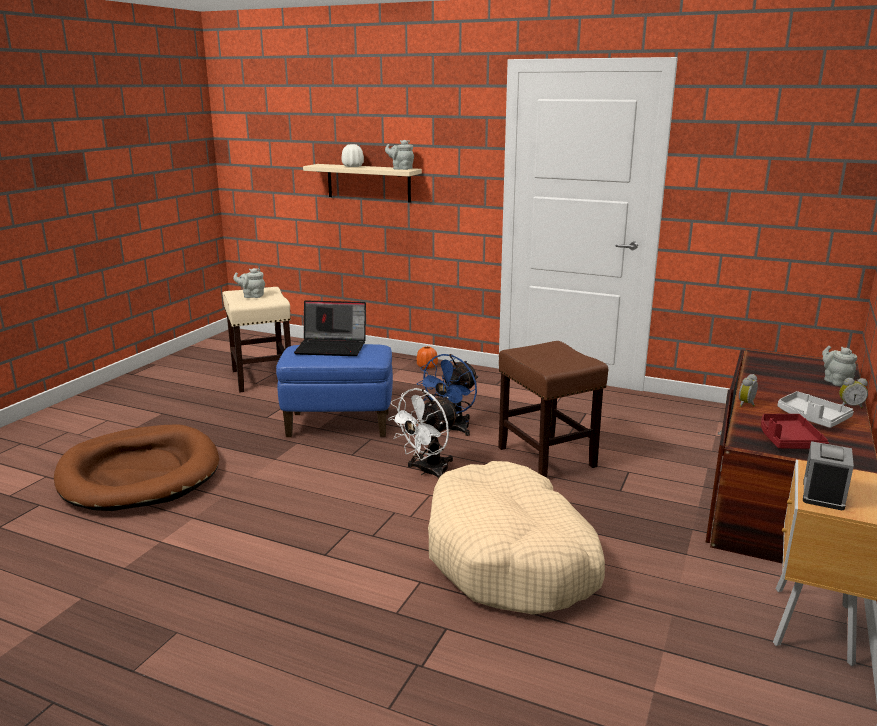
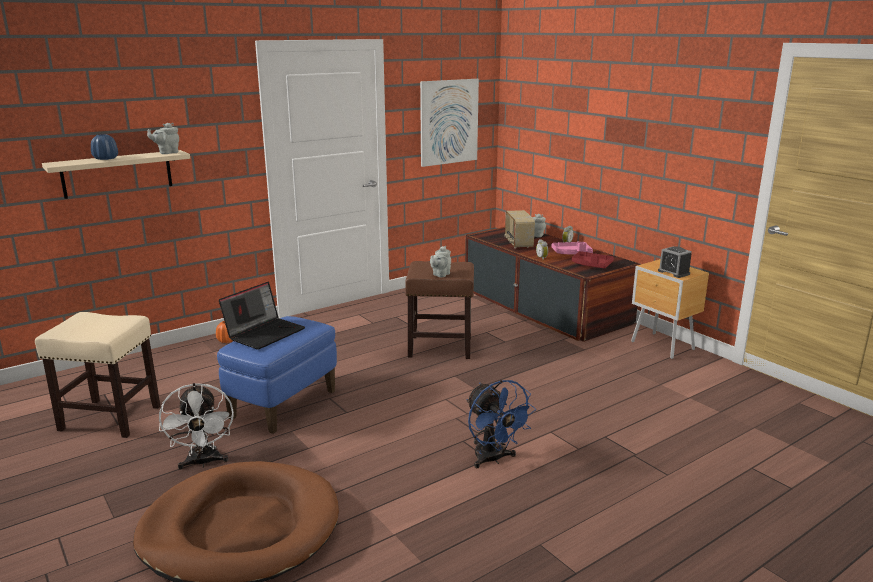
camera: 60 degrees left, 0 degrees up
grey teapot [233,268,265,298] -> grey teapot moved to [430,246,451,277]
white vase [342,144,364,167] -> blue vase [91,134,118,160]
white fan [388,388,459,480] -> white fan moved to [159,383,234,470]
blue fan [417,354,478,436] -> blue fan moved to [466,380,536,468]
beige dog bed [428,461,605,615] -> none
grey tray [778,391,854,428] -> pink tray [552,242,593,255]
none -> picture [420,79,479,167]
none -> radio [505,210,535,248]

